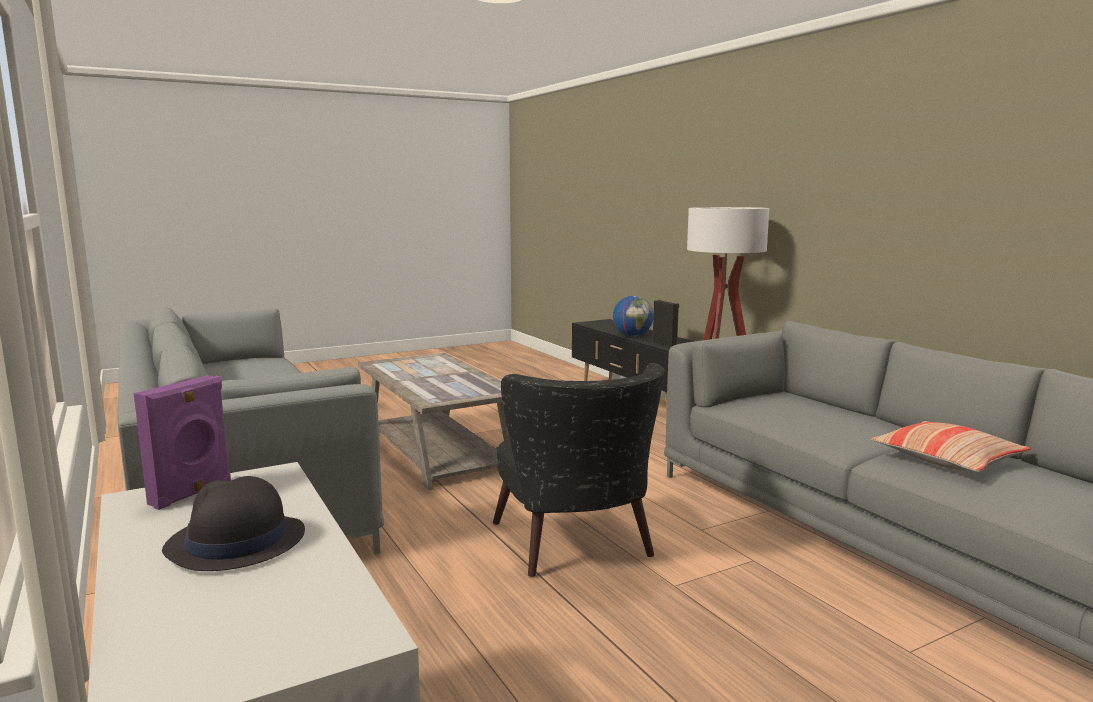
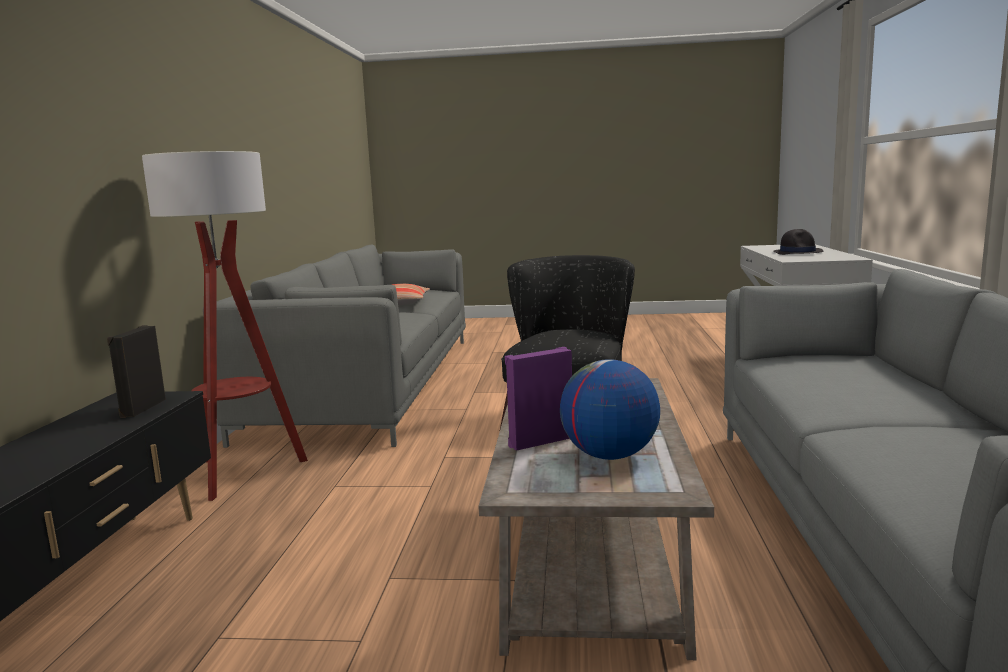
camera: 145 degrees left, 0 degrees up
purple speaker [134,375,231,510] -> purple speaker moved to [505,347,572,451]
globe [613,296,653,336] -> globe moved to [560,359,660,460]

